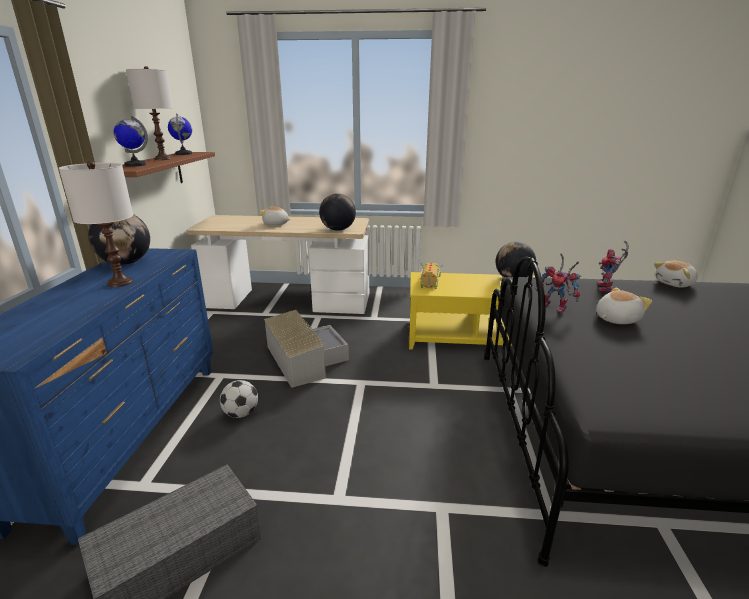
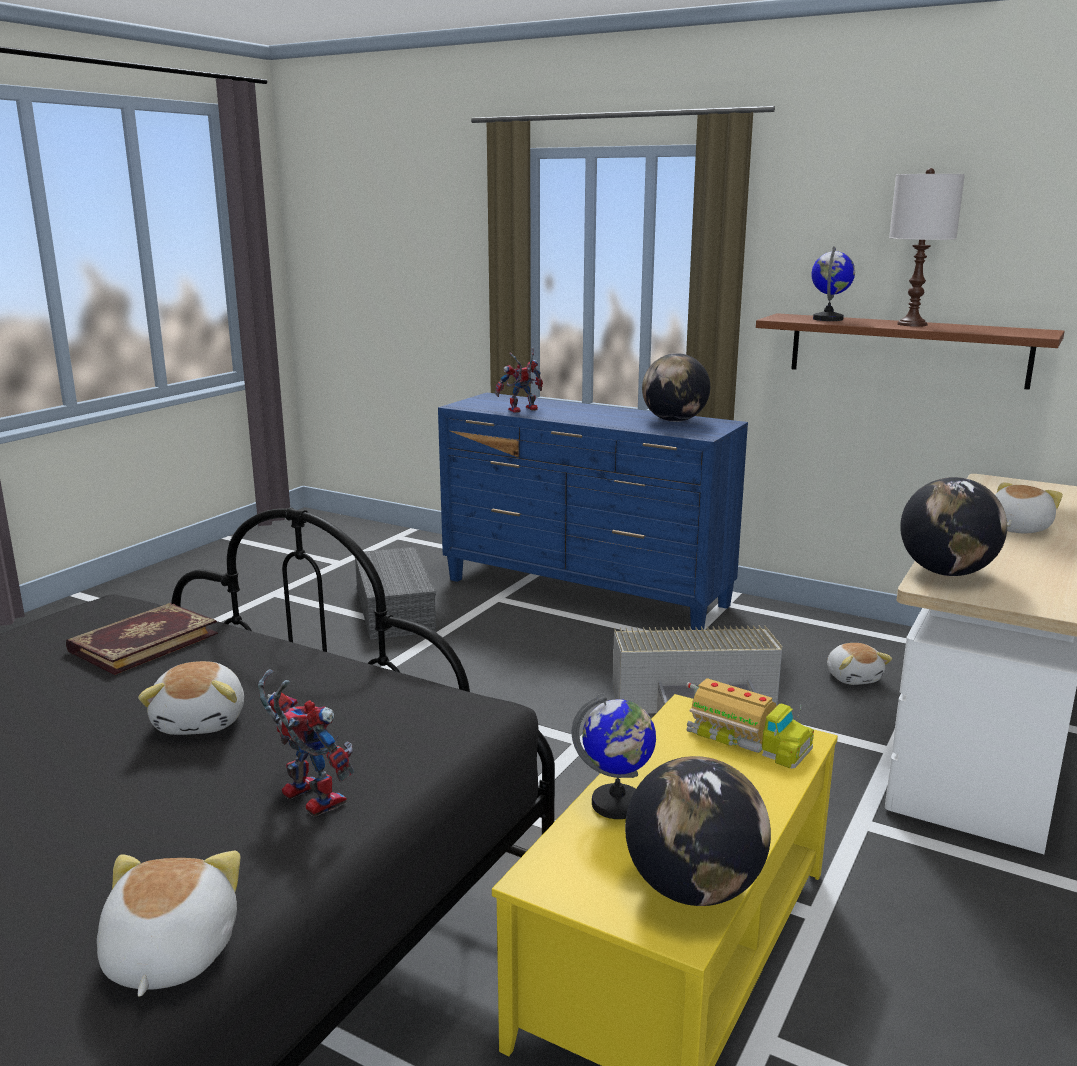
camera: 115 degrees right, 5 degrees down
white table lamp [59,161,133,287] -> none
globe [168,113,192,155] -> globe moved to [572,693,656,819]
football [220,380,258,418] -> none
toy robot [535,253,581,312] -> toy robot moved to [495,347,543,413]
none -> book [66,603,218,675]
none -> plush toy [827,643,892,685]

